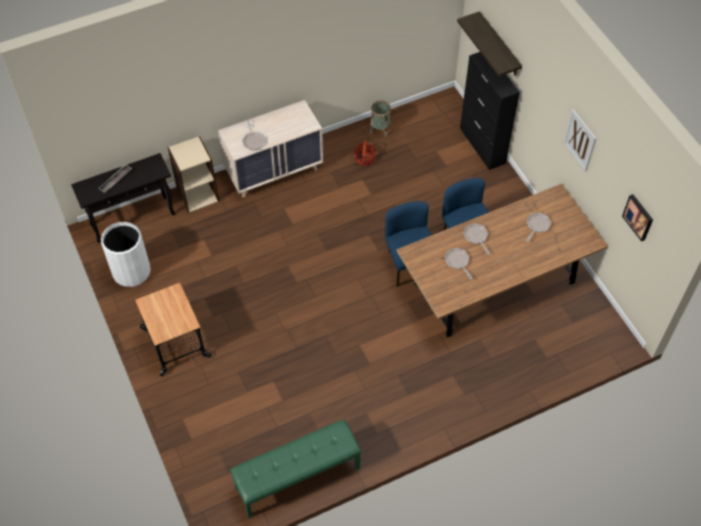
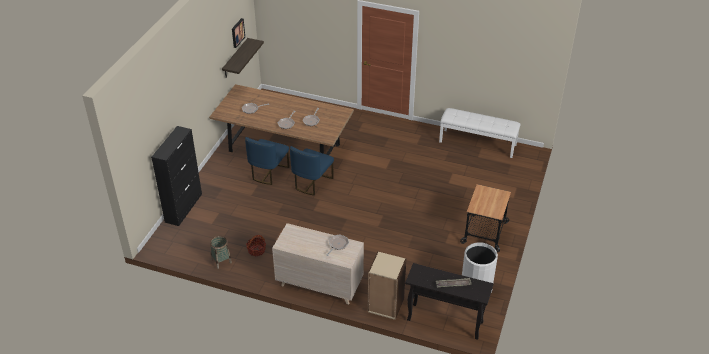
camera: 135 degrees left, 15 degrees down
green bench [230,420,361,518] -> white bench [439,108,521,158]
shelf [457,11,522,77] -> shelf moved to [222,38,264,78]
picture [563,109,596,171] -> none

